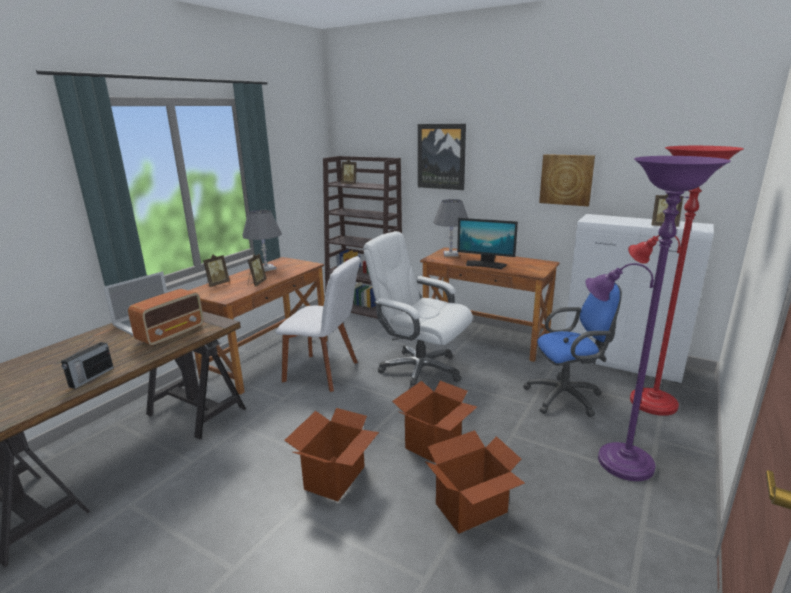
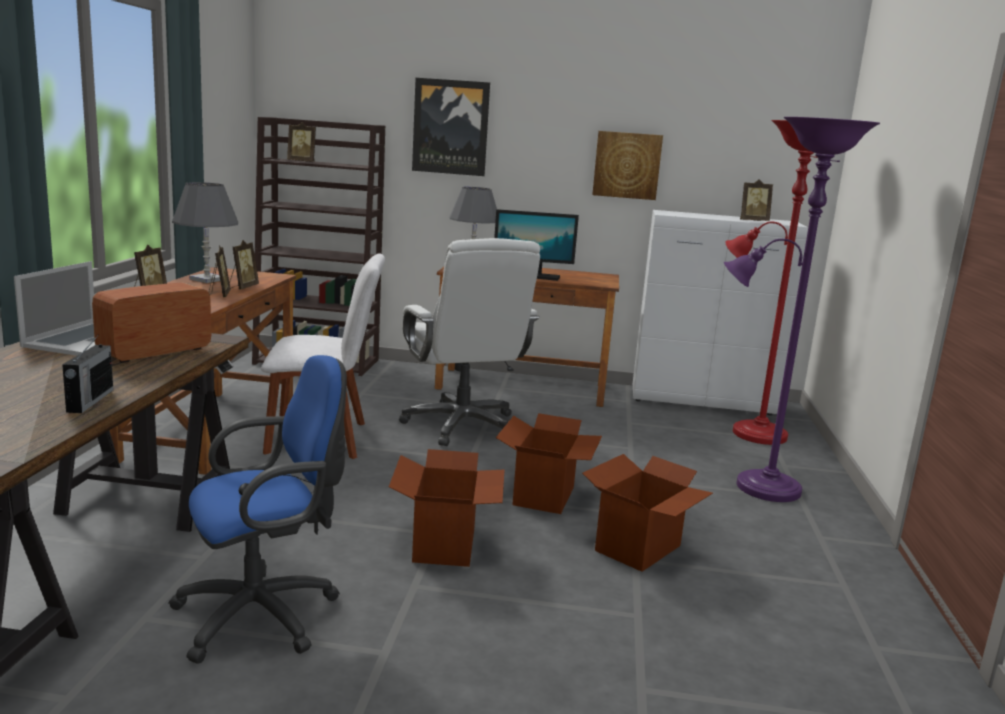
camera: 25 degrees left, 5 degrees down
radio [128,289,204,346] -> radio turned 150 degrees counterclockwise [92,283,211,363]
white office chair [363,231,473,389] -> white office chair turned 120 degrees counterclockwise [399,238,540,446]
blue office chair [523,283,622,417] -> blue office chair moved to [168,355,347,664]
none -> picture frame [230,240,259,290]

